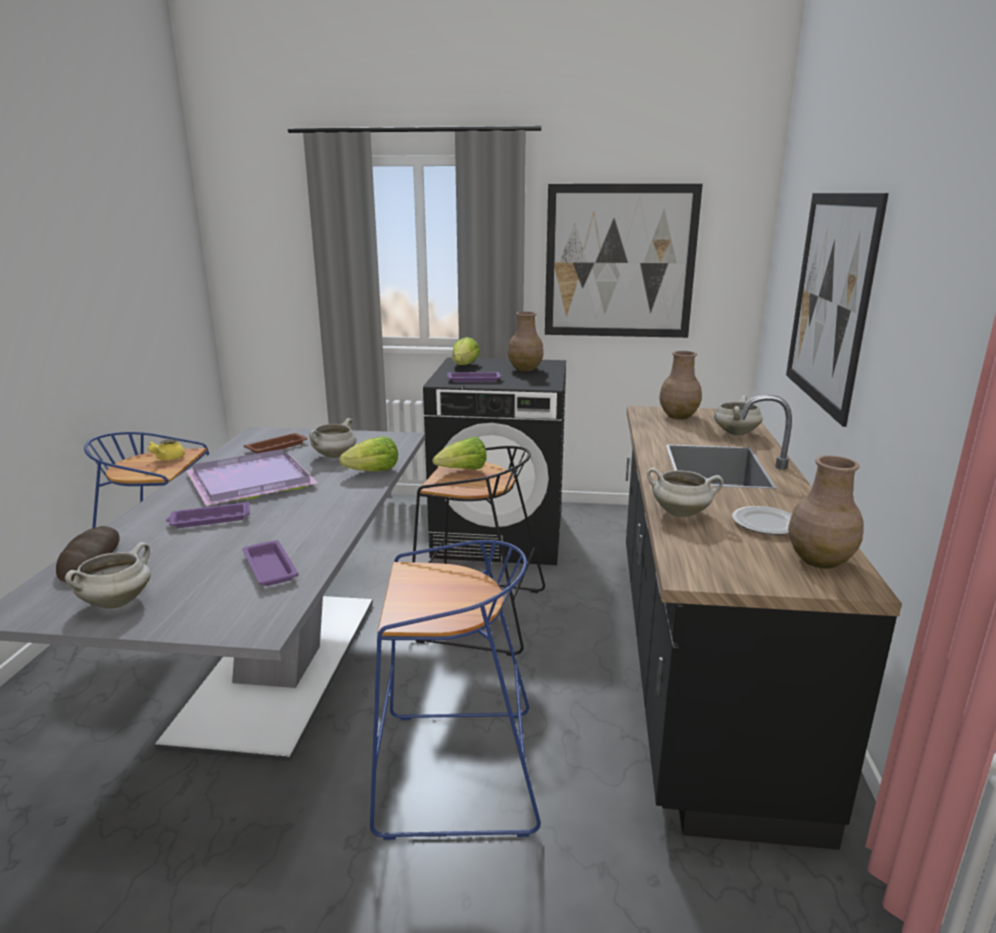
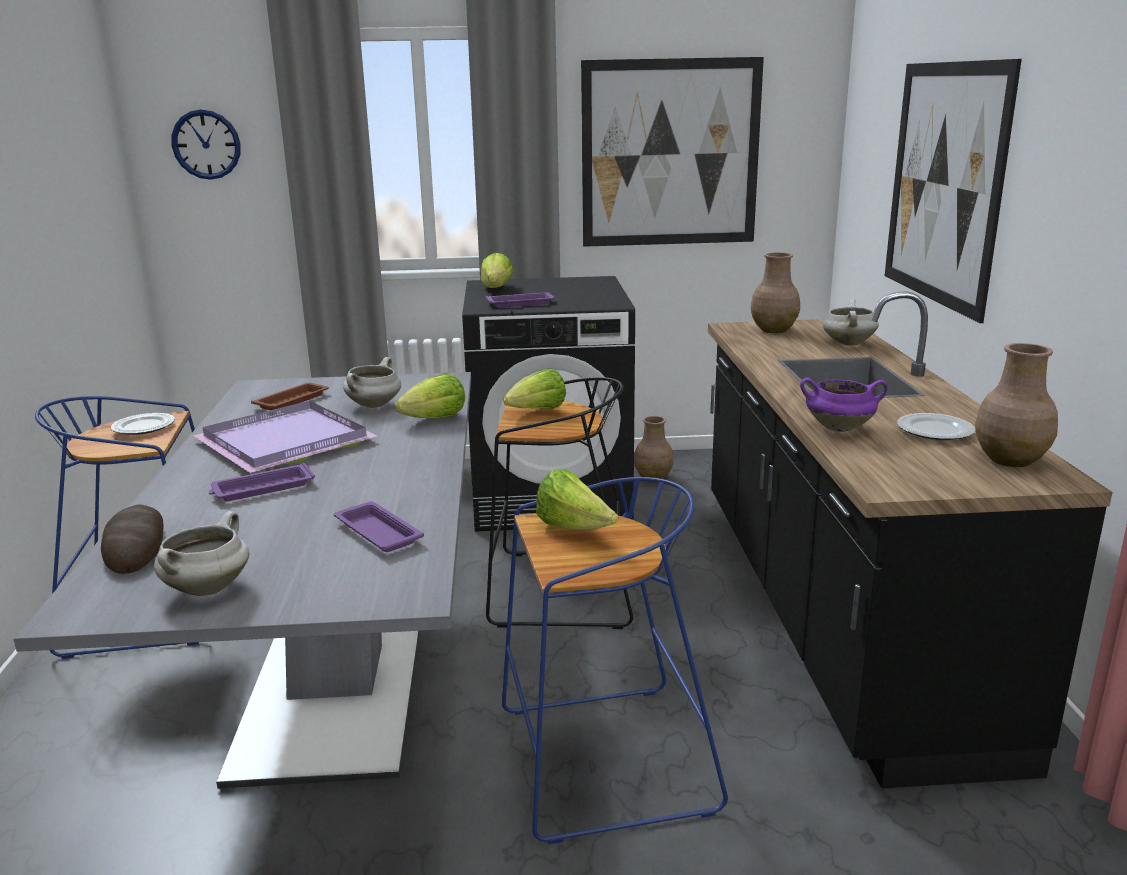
camera: 10 degrees left, 0 degrees up
yellow teapot [148,439,185,460] -> plate [111,413,175,435]
brown vase [508,312,544,372] -> brown vase moved to [634,416,674,479]
white cooking pot [647,468,723,517] -> purple cooking pot [800,377,888,432]
none -> wall clock [171,109,241,180]
none -> lettuce [536,470,618,530]

